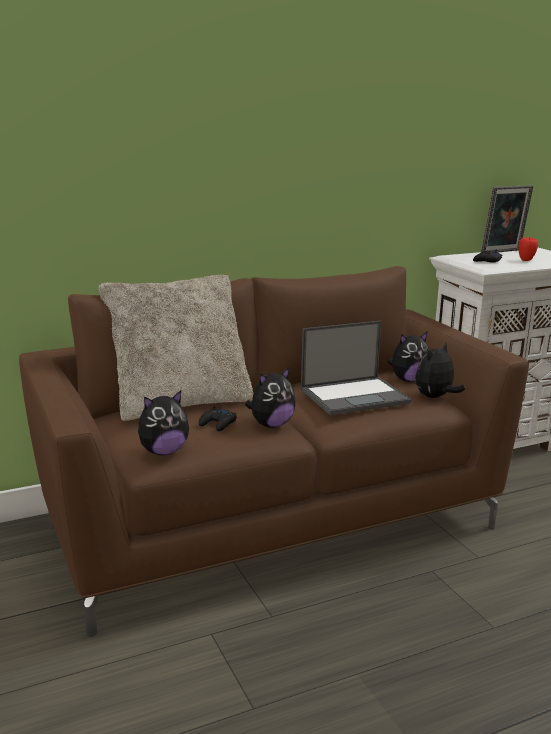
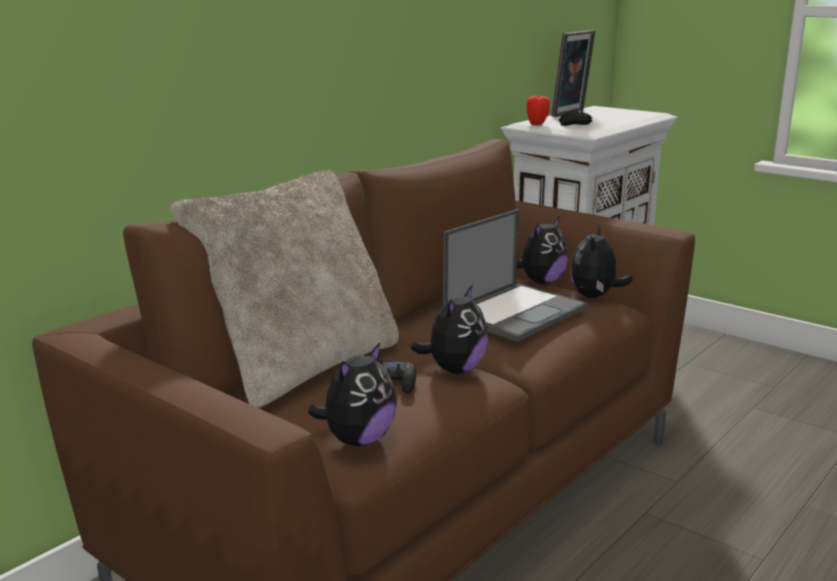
camera: 25 degrees left, 0 degrees up
apple [519,237,538,261] -> apple moved to [527,95,550,125]

